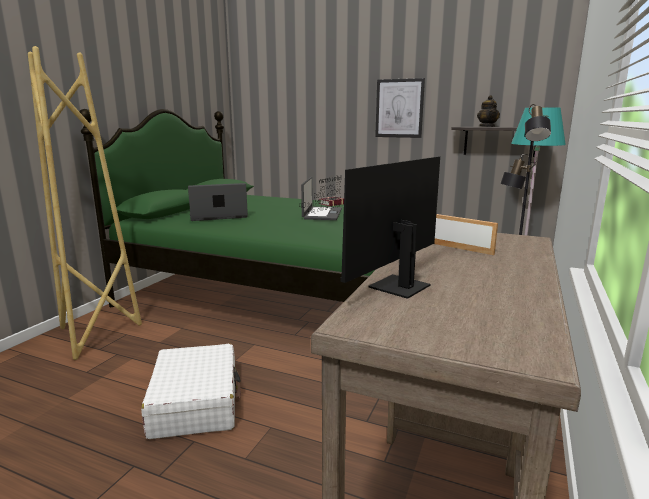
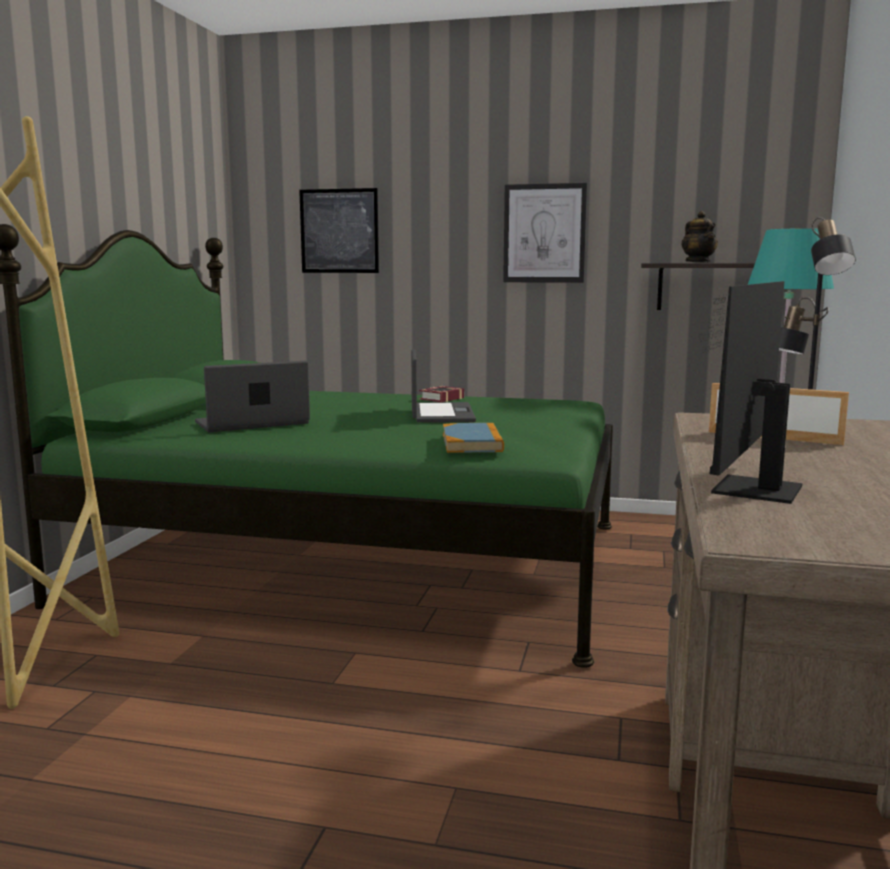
camera: 10 degrees left, 5 degrees down
white suitcase [141,344,241,439] -> none
none -> picture [299,188,379,273]
none -> book [443,423,504,453]

